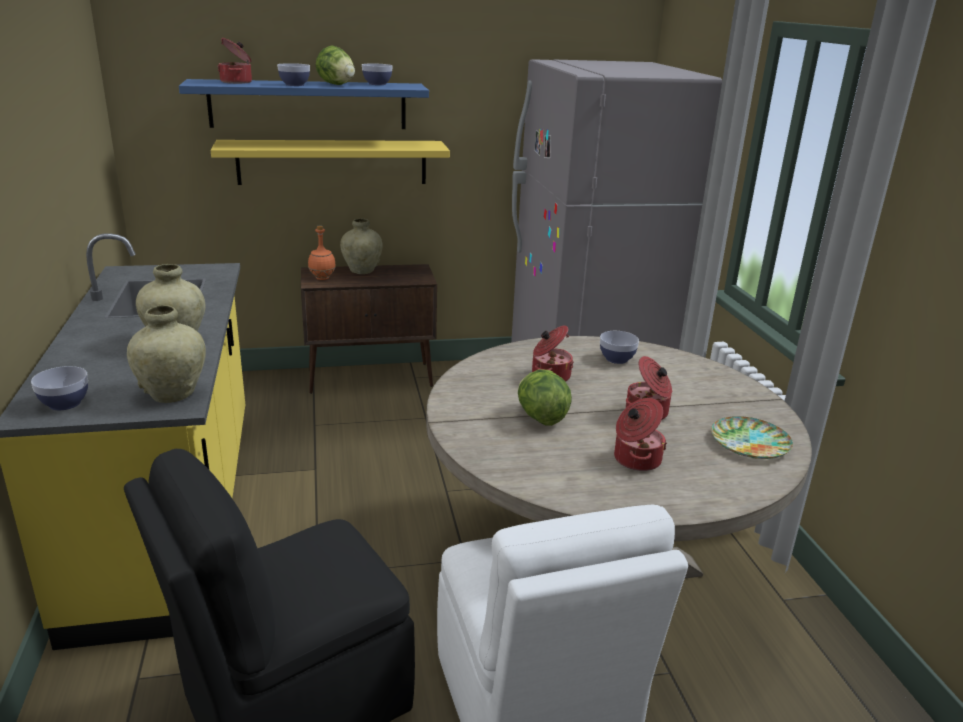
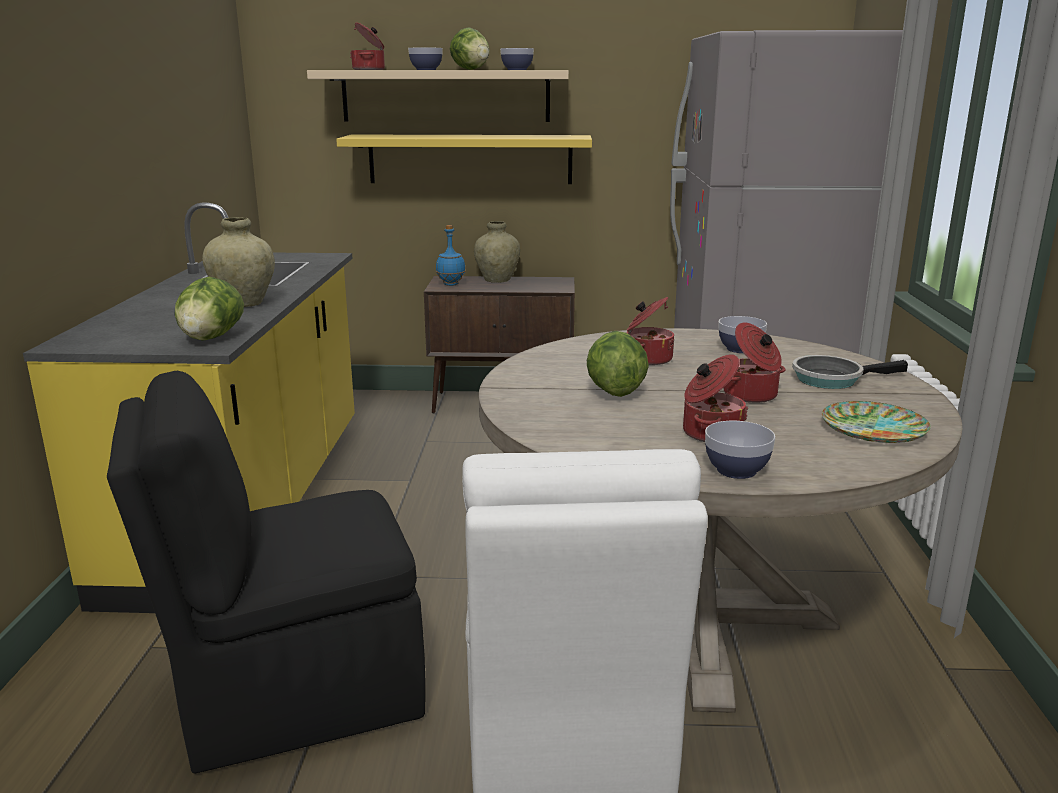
camera: 15 degrees right, 5 degrees down
bowl [31,366,88,410] -> bowl moved to [705,421,775,479]
beige vase [127,305,206,403] -> lettuce [175,277,244,341]
blue shelf [179,79,429,129] -> beige shelf [307,70,569,122]
orange bottle [308,226,336,280] -> blue bottle [436,225,466,286]
none -> frying pan [792,355,908,389]

